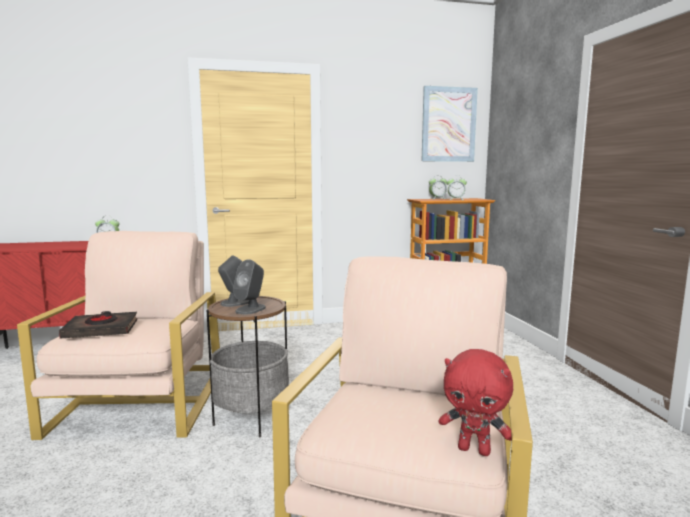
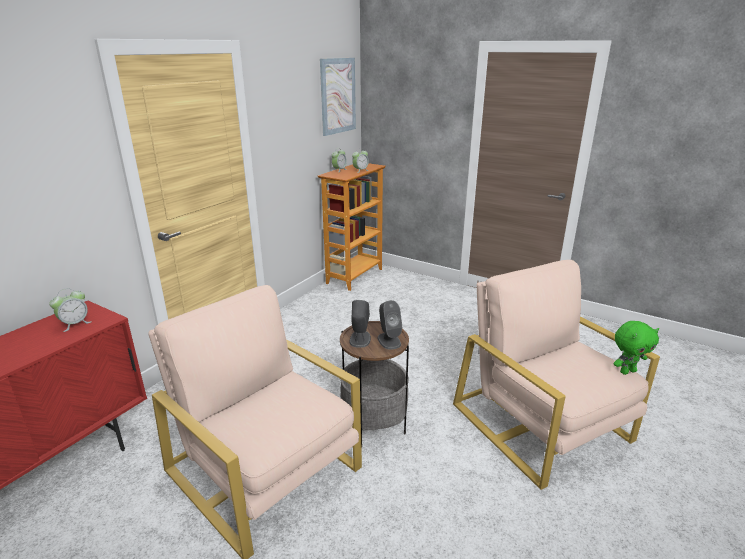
camera: 45 degrees left, 15 degrees up
black book [59,311,137,339] -> none
red plush toy [439,349,513,456] -> green plush toy [613,321,659,375]

